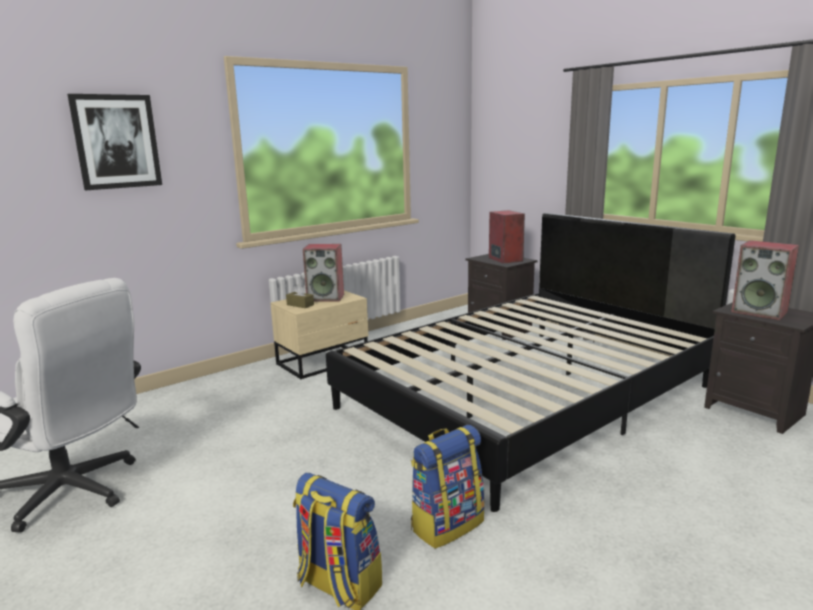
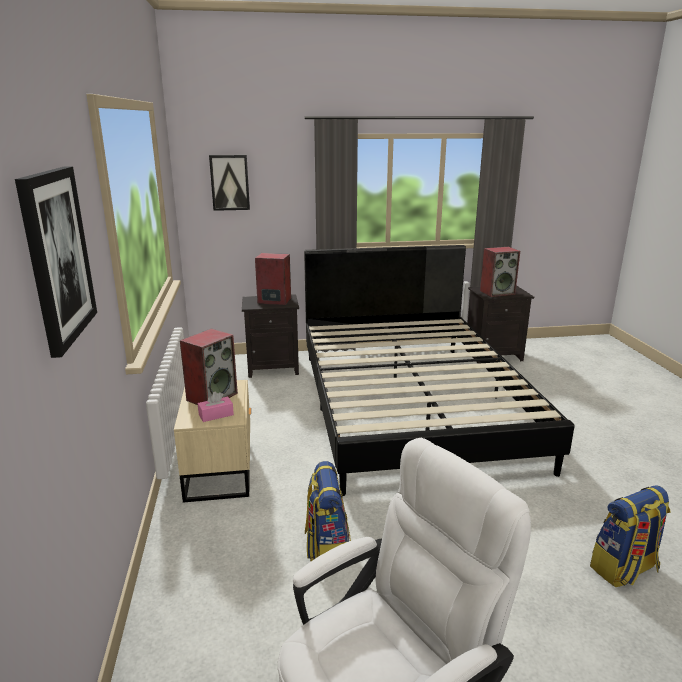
camera: 60 degrees left, 5 degrees up
brown tissue box [286,285,314,308] -> pink tissue box [198,392,234,422]
backpack [411,425,485,549] -> backpack moved to [305,461,351,561]
none -> picture [209,155,250,211]

